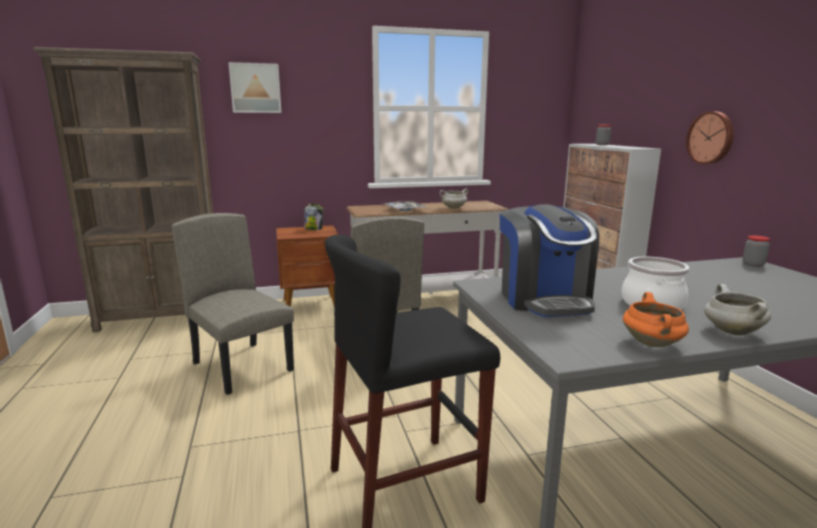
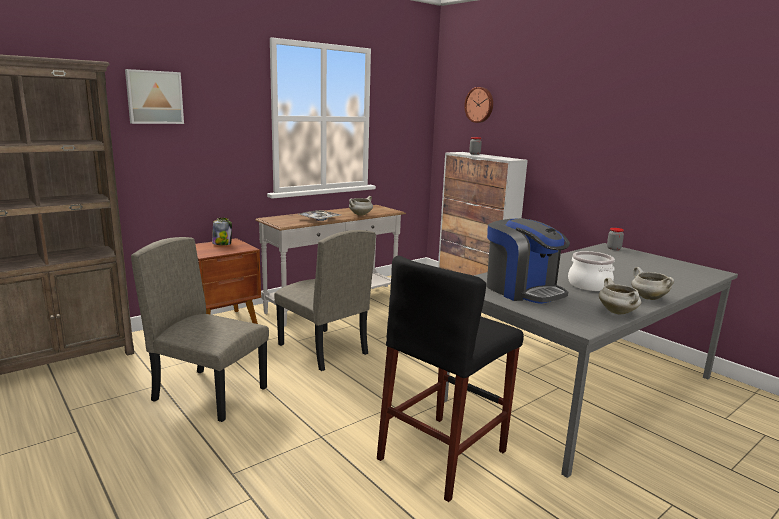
camera: 25 degrees left, 0 degrees up
orange cooking pot [623,292,689,347] -> white cooking pot [599,278,641,314]
wall clock [686,111,734,164] -> wall clock moved to [464,87,493,123]

